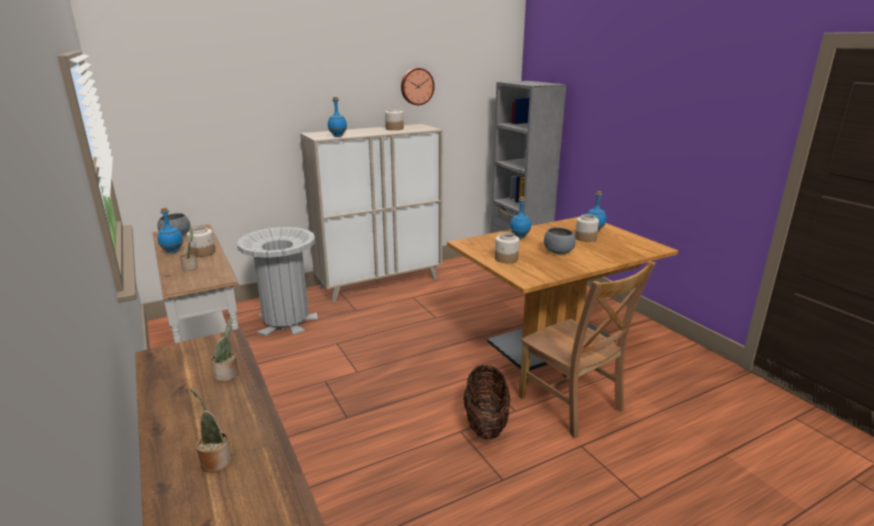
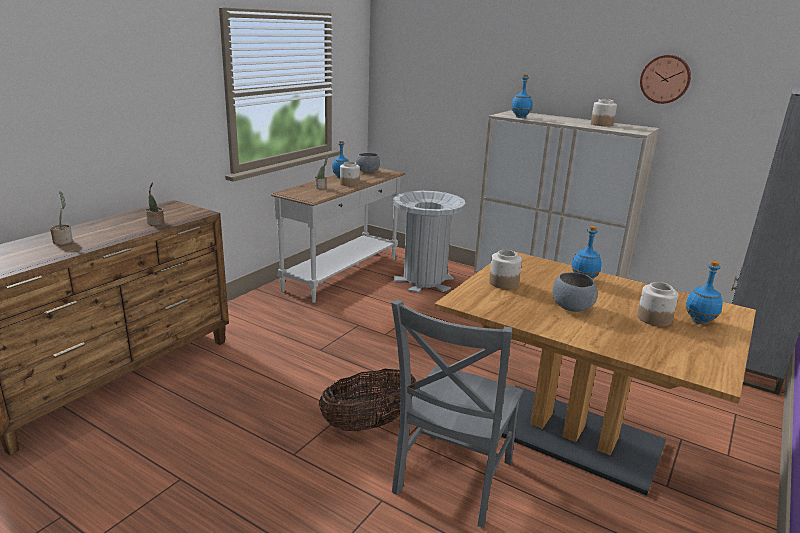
camera: 60 degrees right, 0 degrees up
brown chair [518,261,656,438] -> grey chair [391,300,523,527]

